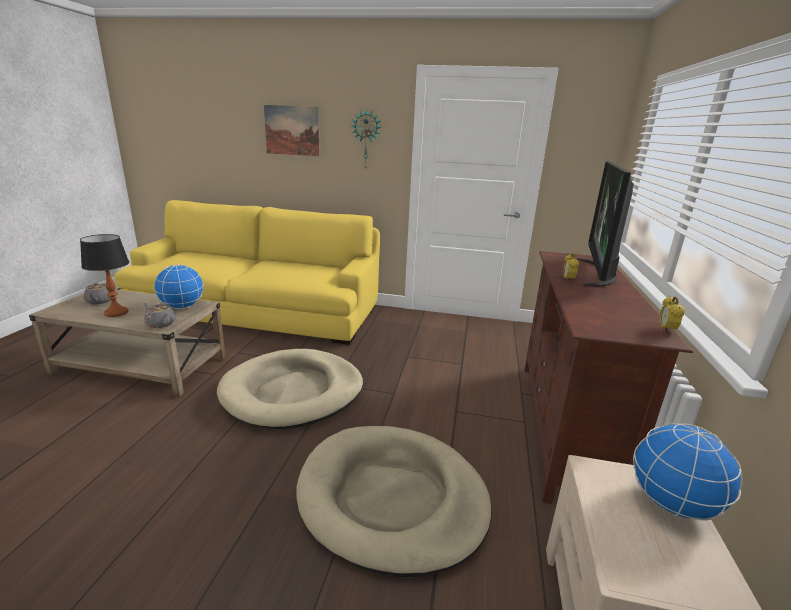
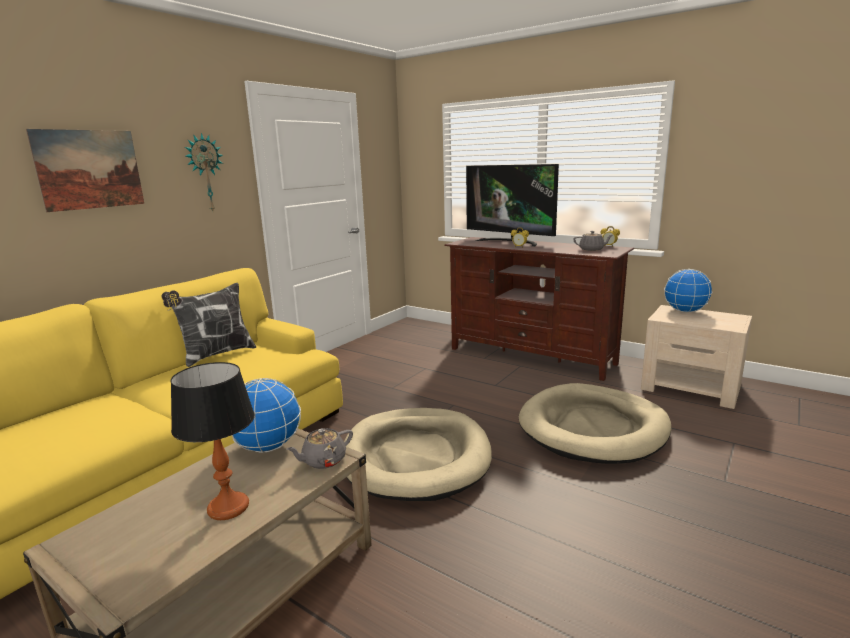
camera: 65 degrees left, 5 degrees down
grey teapot [84,282,111,304] -> grey teapot moved to [573,231,613,251]
none -> pillow [162,283,256,367]

